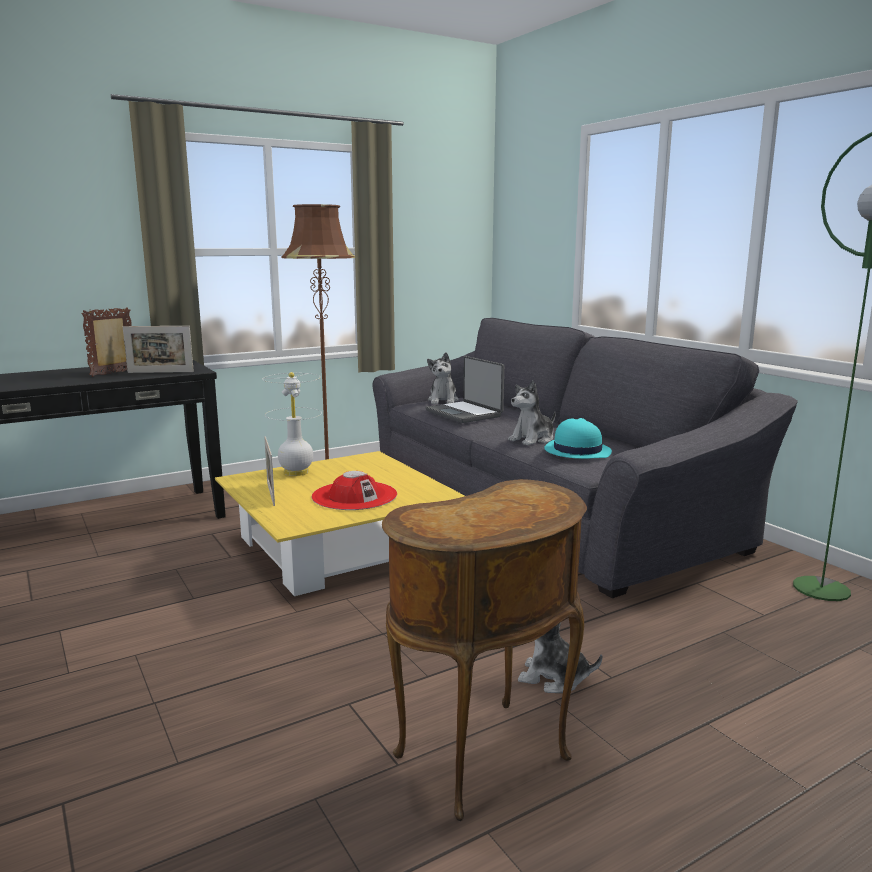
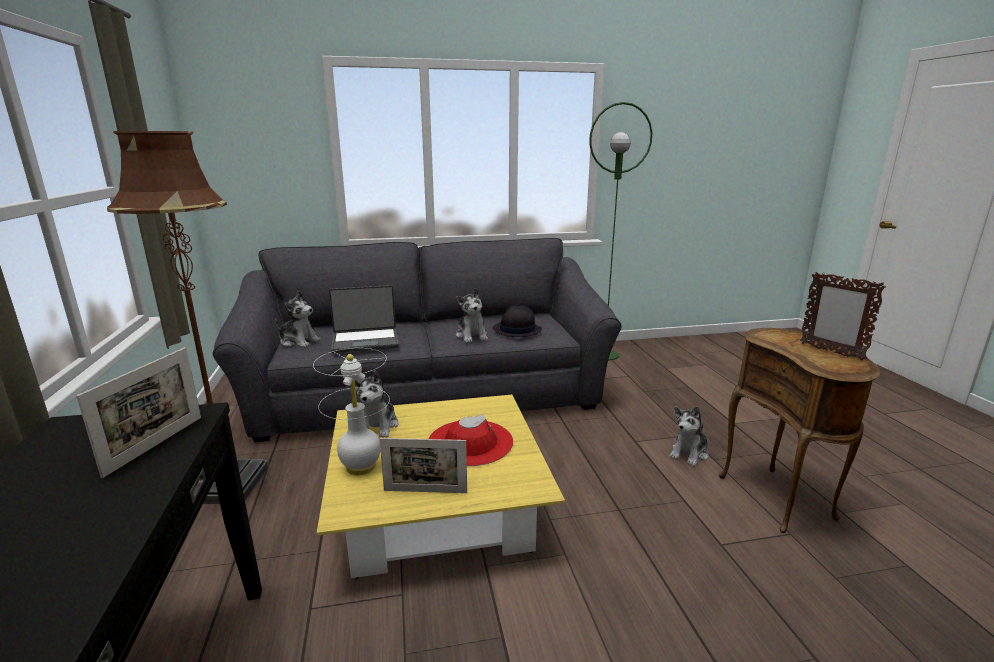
camera: 70 degrees left, 5 degrees up
picture frame [81,307,132,377] -> picture frame moved to [800,272,886,361]
turquoise hat [544,418,612,459] -> black hat [492,305,542,337]
none -> plush toy [355,370,398,438]

